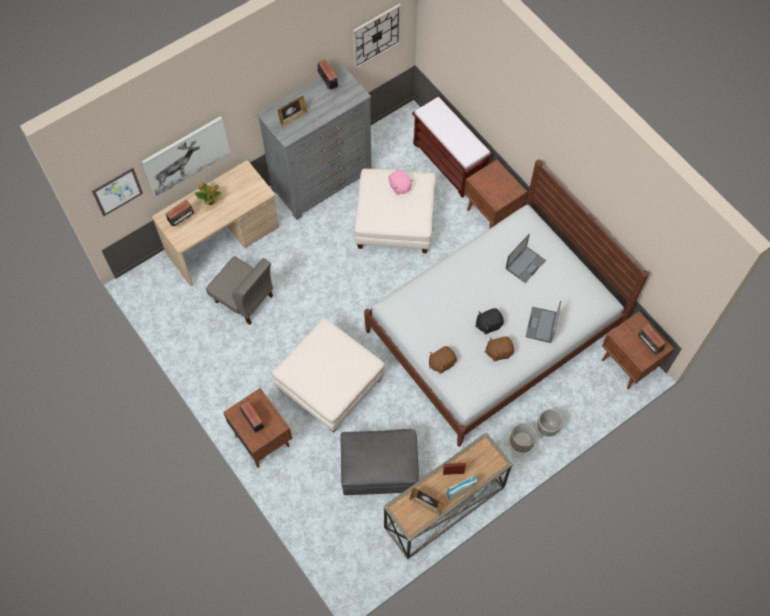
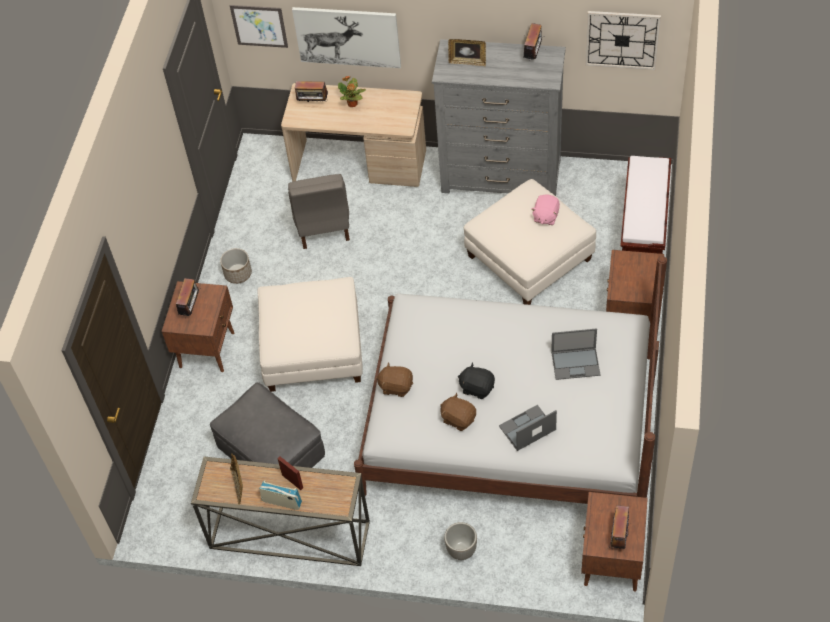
camera: 50 degrees right, 10 degrees down
planter [510,423,537,453] -> planter moved to [220,248,252,284]

